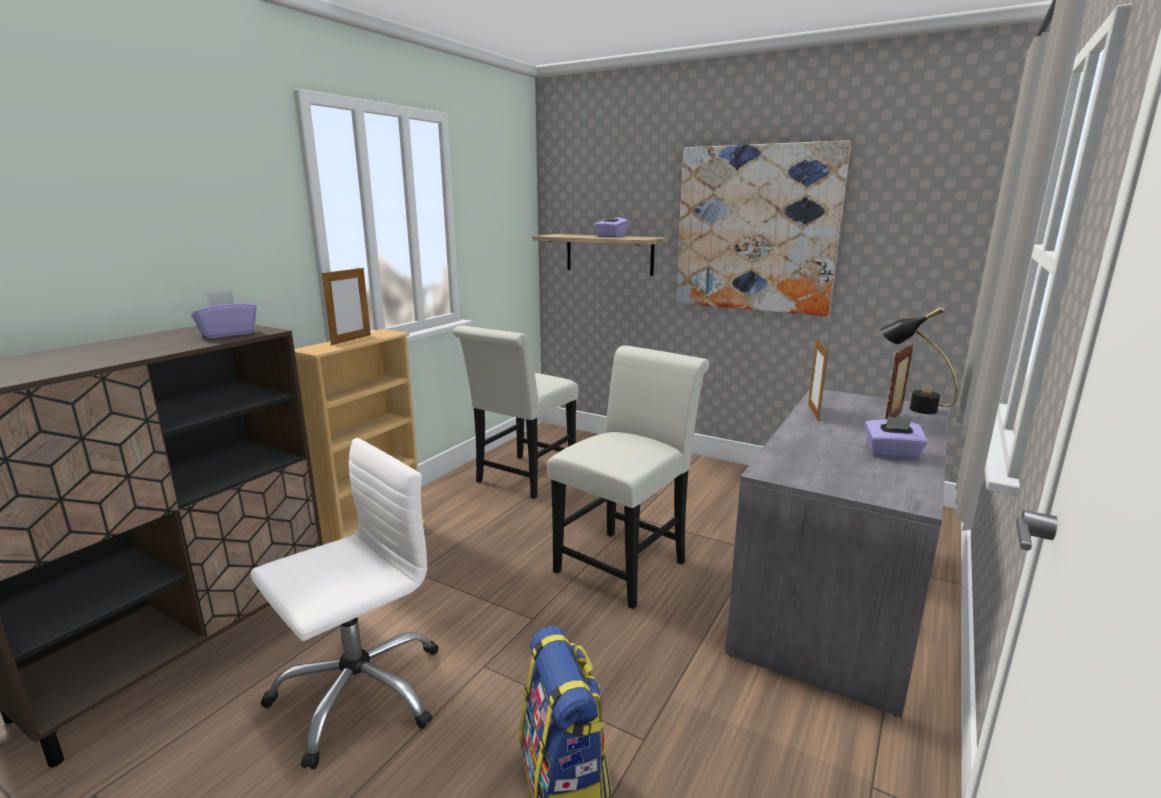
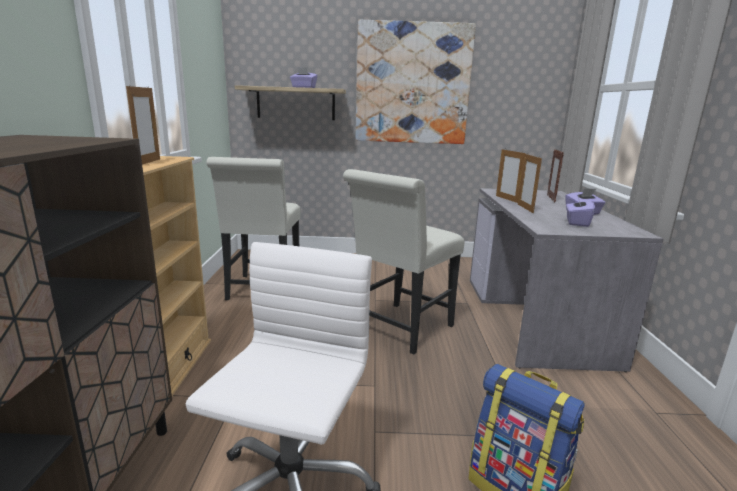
camera: 30 degrees left, 0 degrees up
purple tissue box [191,291,256,338] -> purple tissue box moved to [566,195,595,227]
white chair [547,345,710,609] -> white chair turned 150 degrees counterclockwise [343,169,464,355]
black table lamp [880,306,958,414] -> none
none -> picture frame [518,154,542,213]

